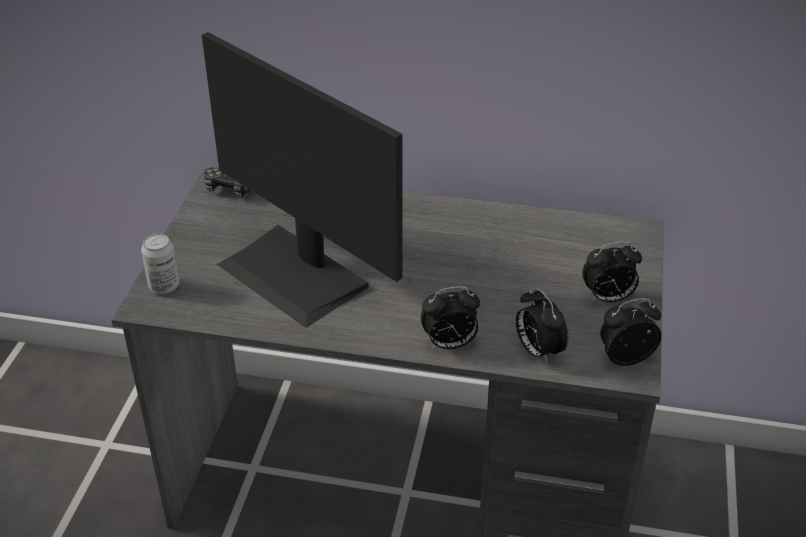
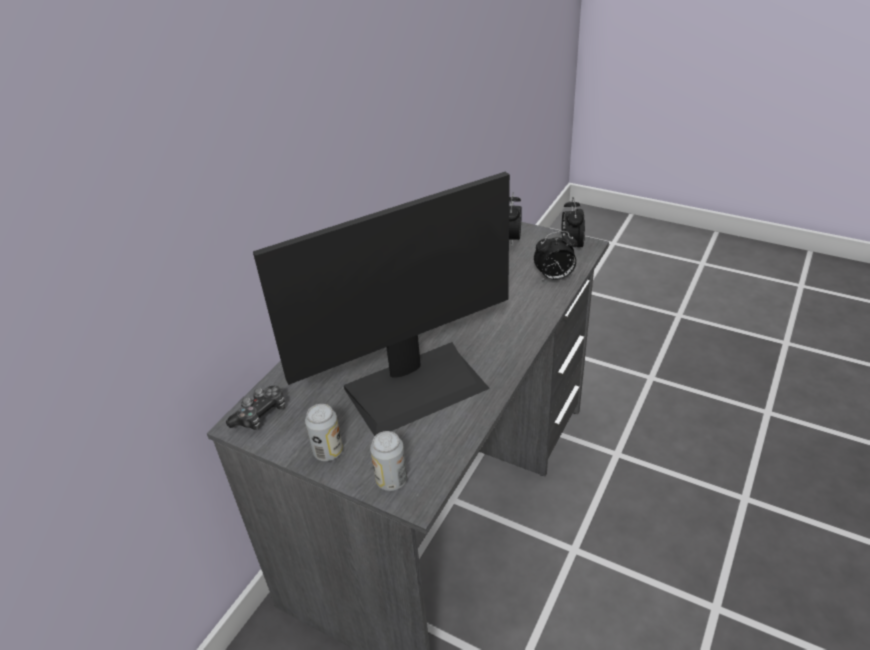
camera: 70 degrees left, 0 degrees up
alarm clock [421,286,480,349] -> none
none -> can [305,404,343,461]

